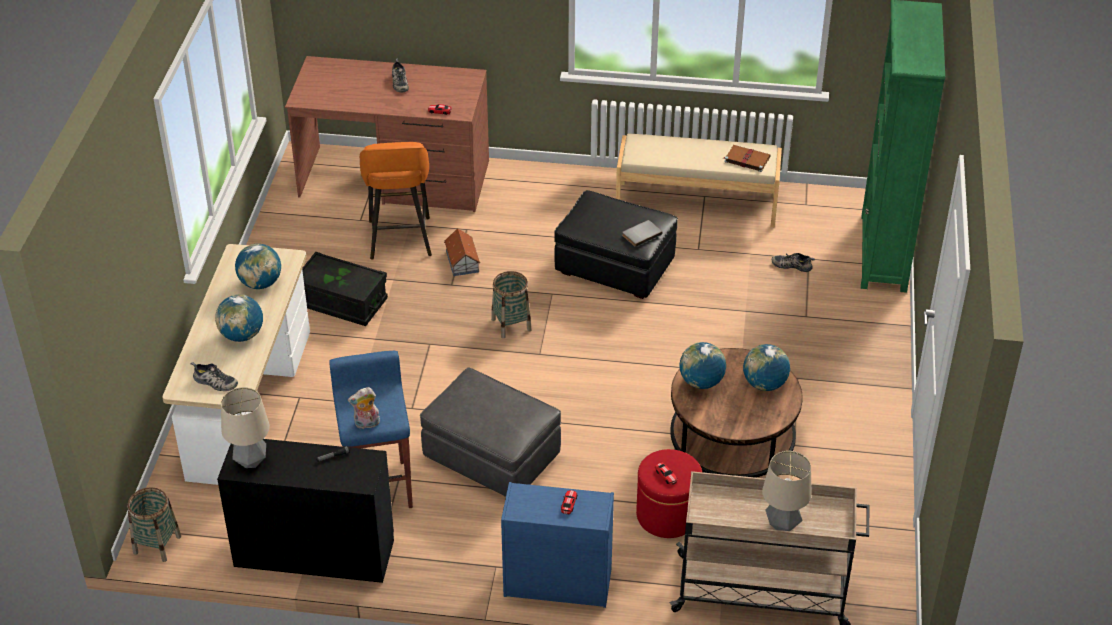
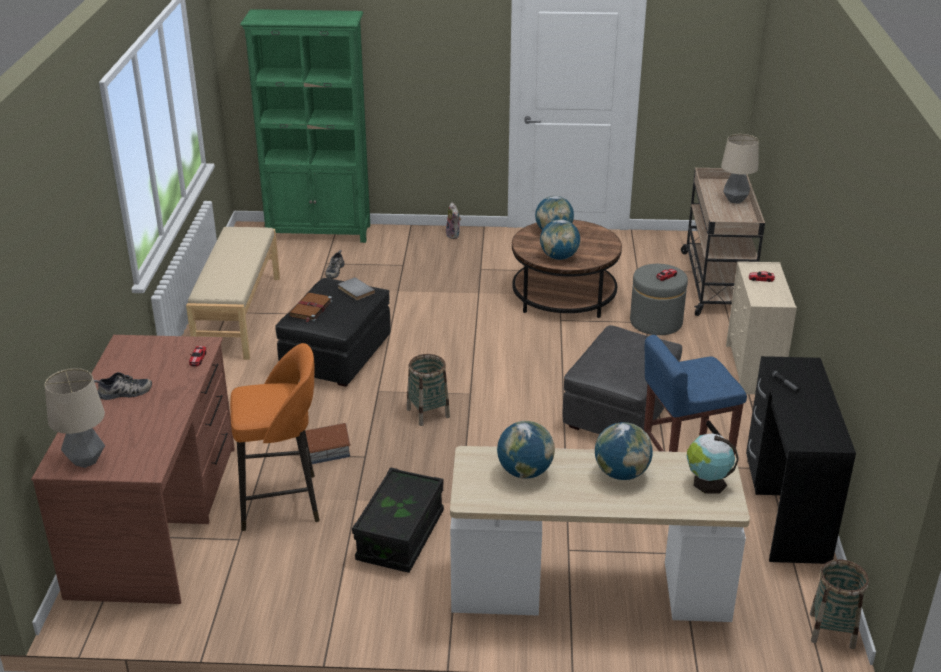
camera: 95 degrees left, 10 degrees down
shoe [191,362,238,391] -> globe [687,433,738,494]
table lamp [221,387,270,468] -> table lamp moved to [45,368,105,468]
plush toy [348,387,380,429] -> plush toy moved to [446,203,461,239]
blue dresser [501,482,614,608] -> beige dresser [726,261,797,394]
red ottoman [636,449,702,538] -> grey ottoman [630,264,688,335]
brown book [723,145,771,172] -> brown book moved to [289,293,332,322]

